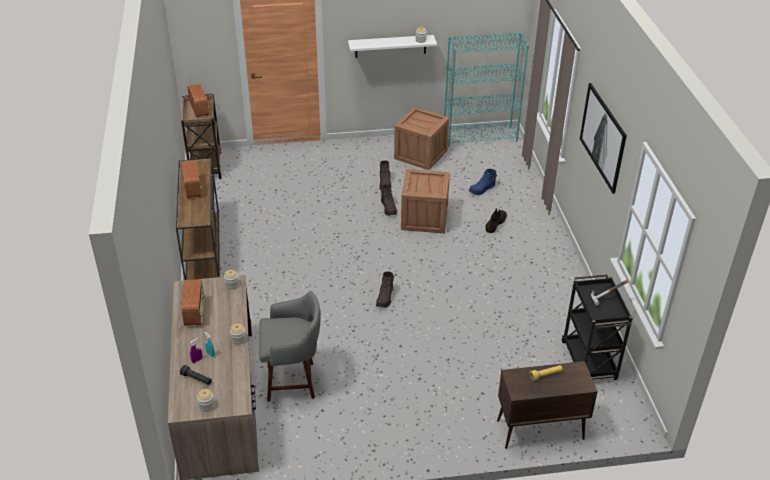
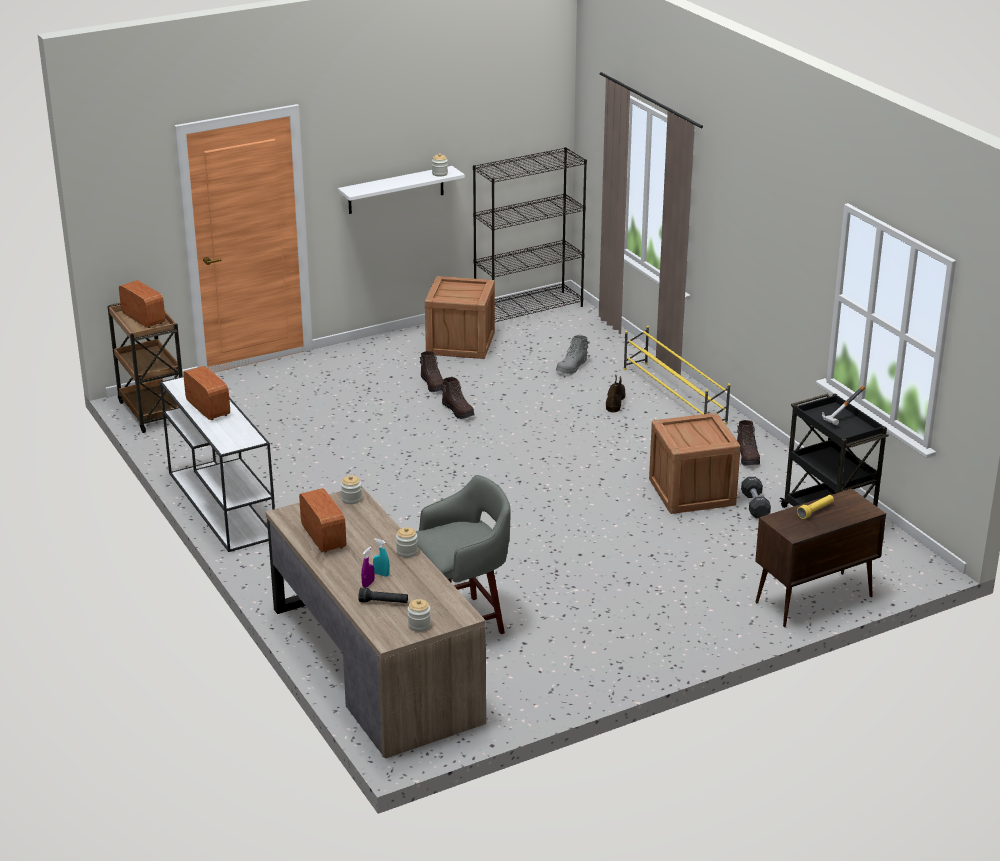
camera: 20 degrees left, 10 degrees down
brown console table [176,158,220,280] -> white console table [160,376,275,552]
brown boot [376,272,394,308] -> brown boot moved to [737,420,760,465]
crate [401,169,450,233] -> crate moved to [649,413,741,514]
turquoise bookcase [444,32,529,147] -> black bookcase [473,147,587,322]
blue boot [469,169,497,195] -> grey boot [556,335,589,374]
picture [580,83,627,194] -> none
none -> yellow shoe rack [624,326,730,424]
none -> black dumbbell [741,477,771,518]

